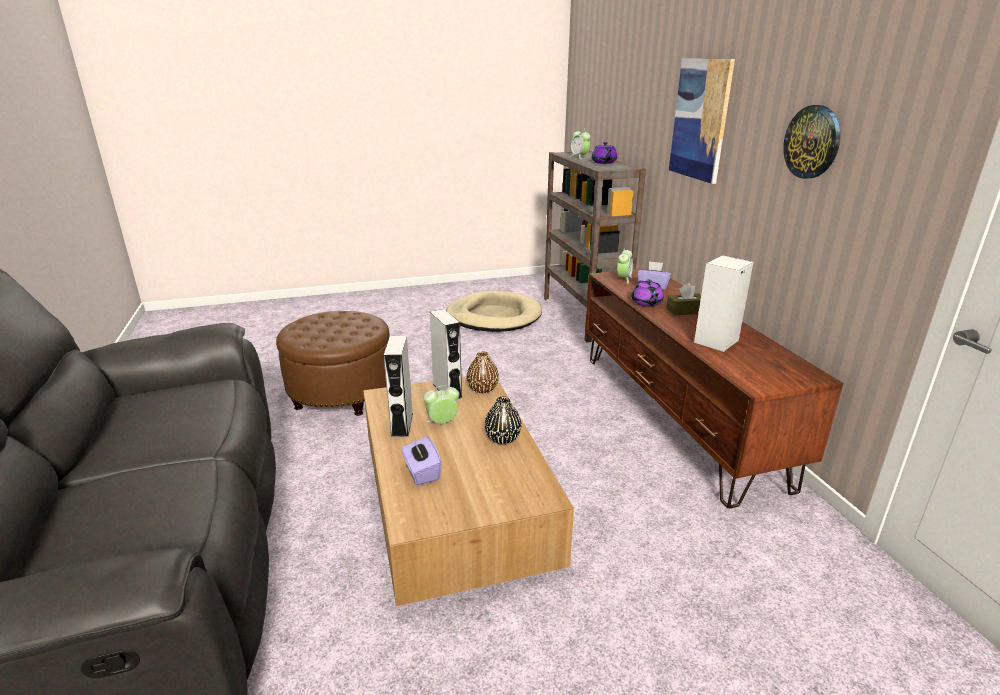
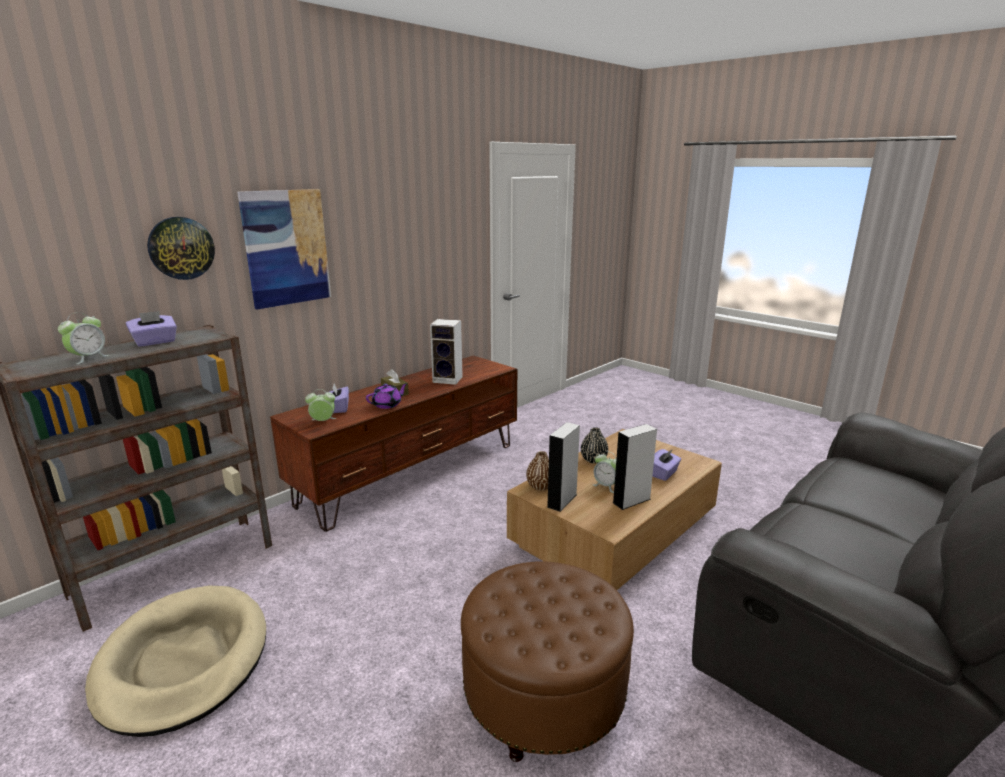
camera: 120 degrees left, 5 degrees down
purple teapot [592,142,617,164] -> purple tissue box [126,311,177,347]
wall clock [783,105,840,179] -> wall clock moved to [147,217,215,280]

